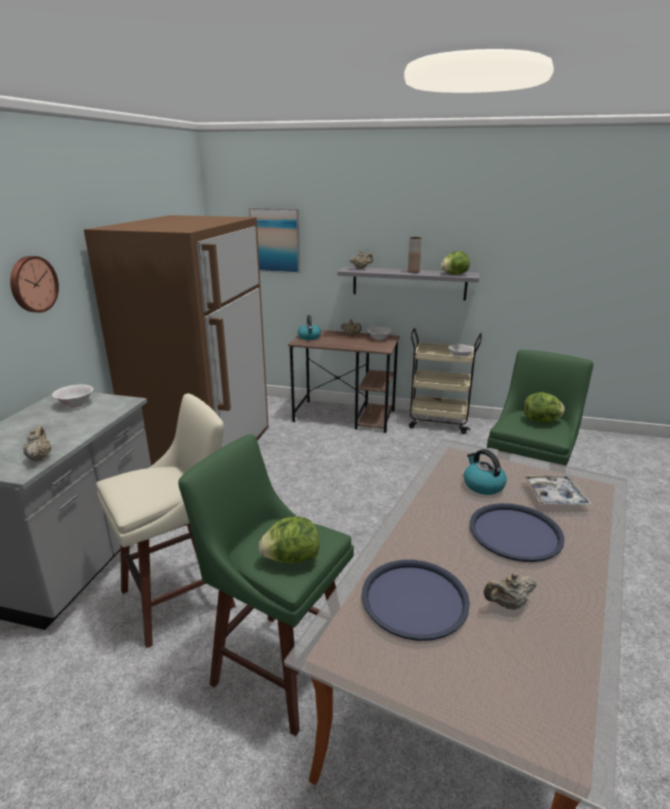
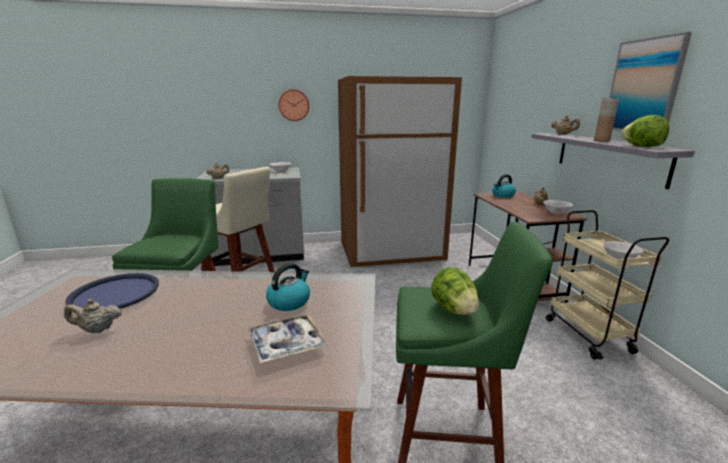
camera: 65 degrees right, 5 degrees down
picture [249,208,300,274] -> picture moved to [609,32,692,131]
lettuce [259,516,319,563] -> none
blue tray [470,503,565,562] -> none
beige teapot [484,573,536,610] -> beige teapot turned 60 degrees counterclockwise [64,299,122,333]

